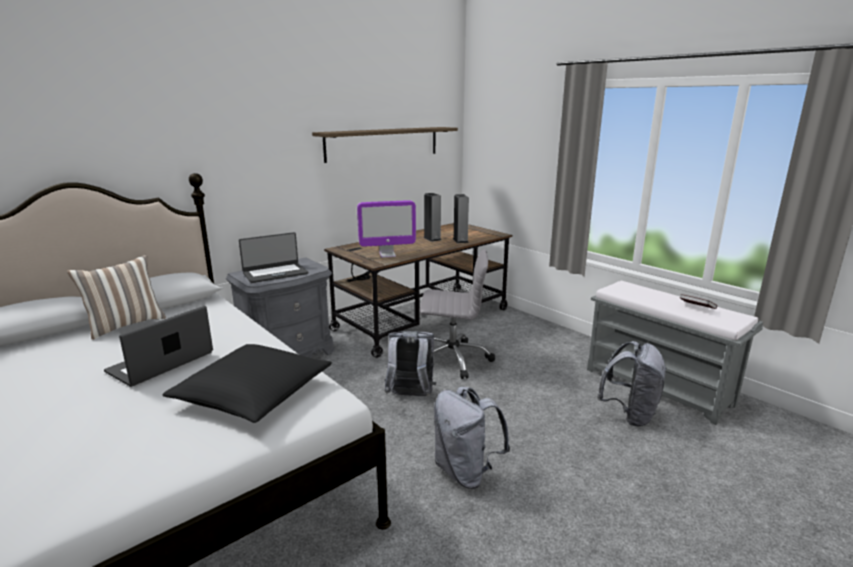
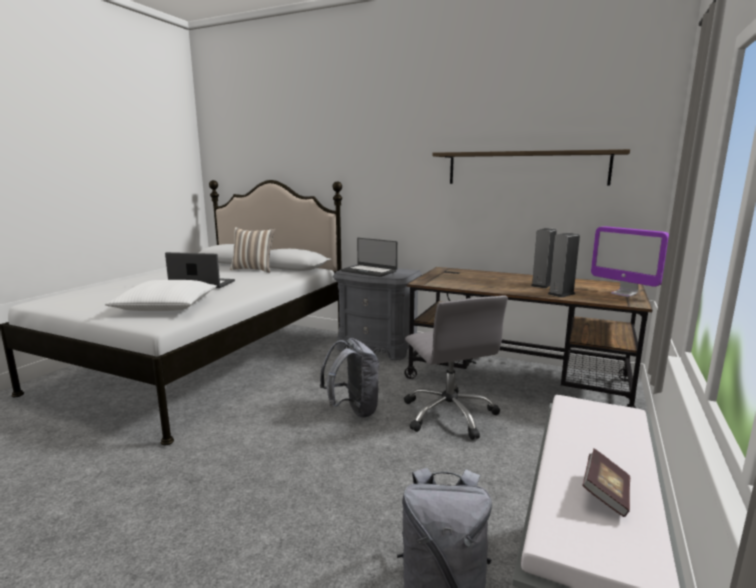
camera: 65 degrees right, 5 degrees down
black pillow [162,344,332,423] -> white pillow [105,280,217,311]
monitor [357,200,416,258] -> monitor moved to [591,226,669,297]
grey backpack [434,386,510,489] -> none

